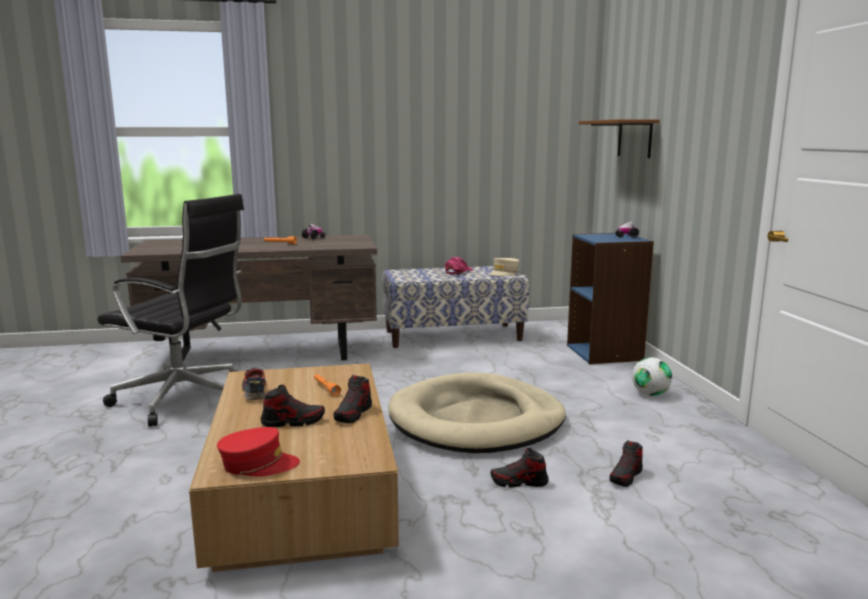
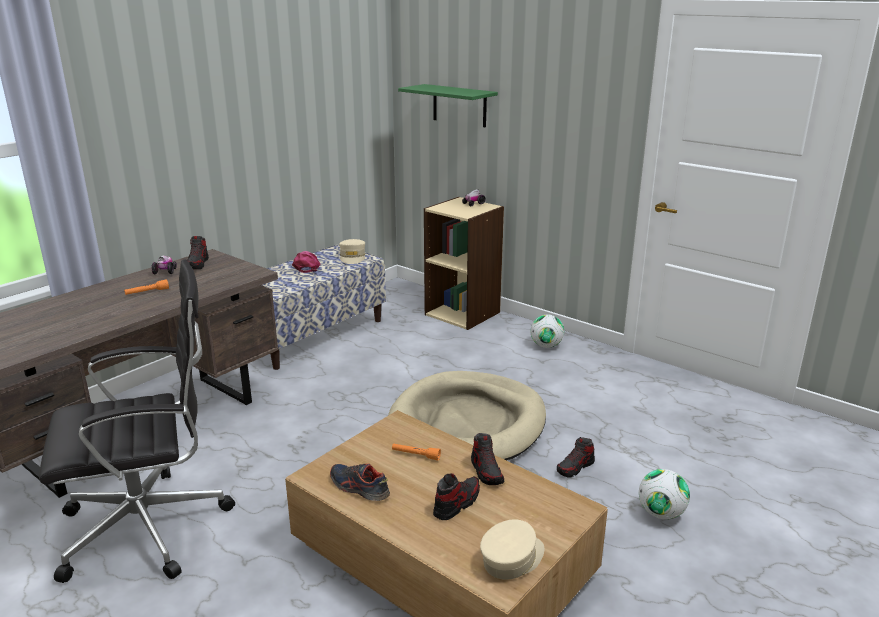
camera: 40 degrees left, 10 degrees up
red cap [217,427,300,477] -> beige cap [480,519,544,580]
blue bookcase [567,233,654,364] -> beige bookcase [424,197,504,330]
brown shelf [579,119,660,158] -> green shelf [398,84,498,127]
shoe [609,440,643,487] -> shoe moved to [187,236,209,269]
none -> football [639,469,690,520]

